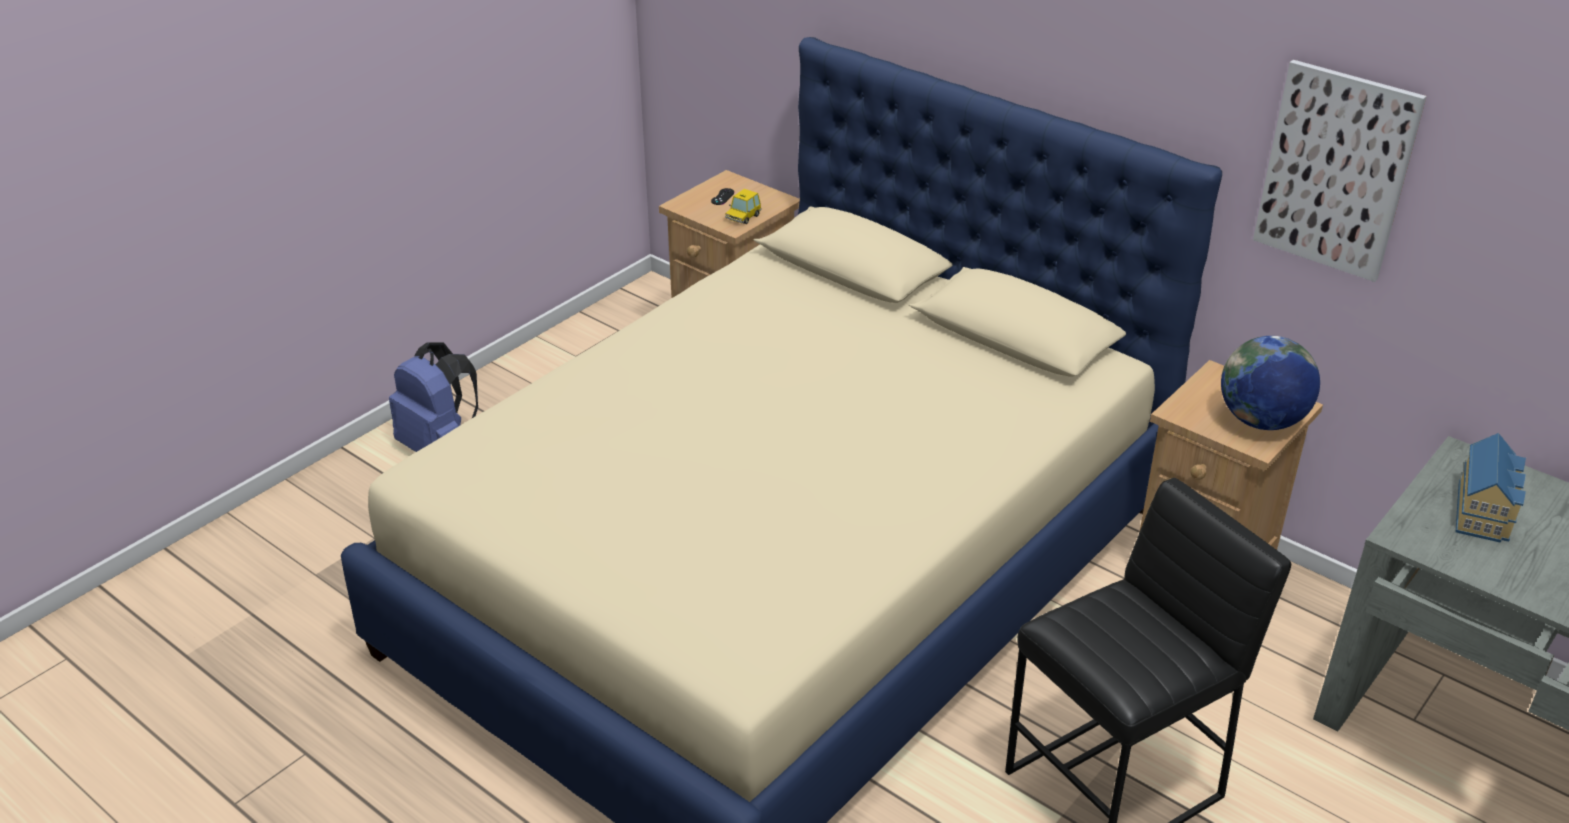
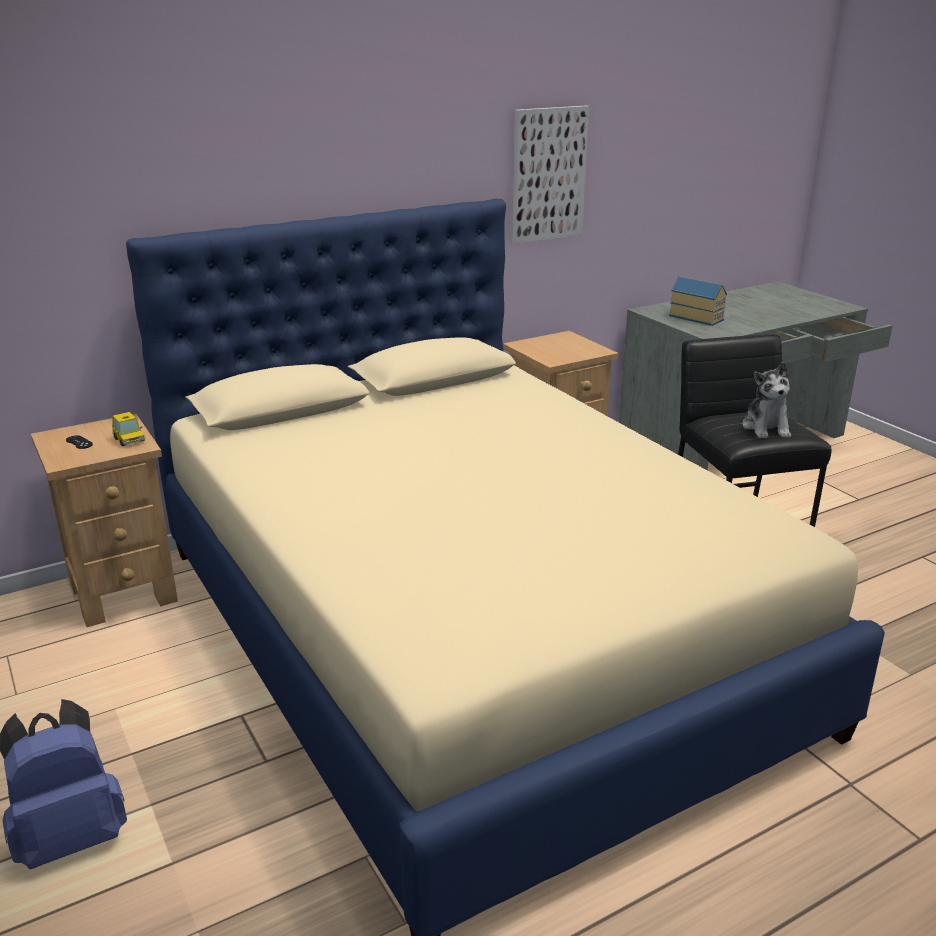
camera: 70 degrees left, 10 degrees down
globe [1221,336,1320,430] -> none
none -> plush toy [743,362,791,438]

